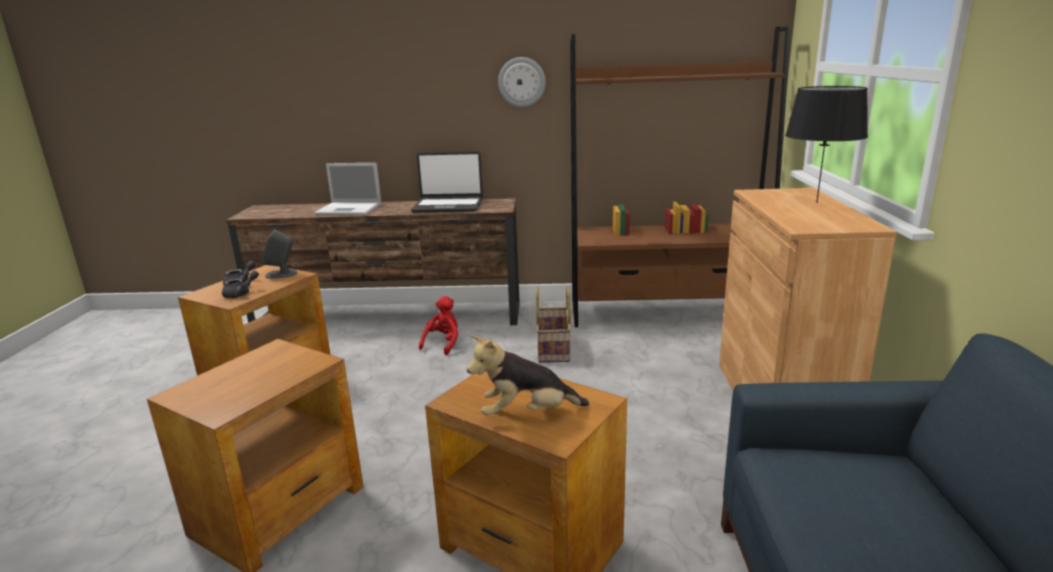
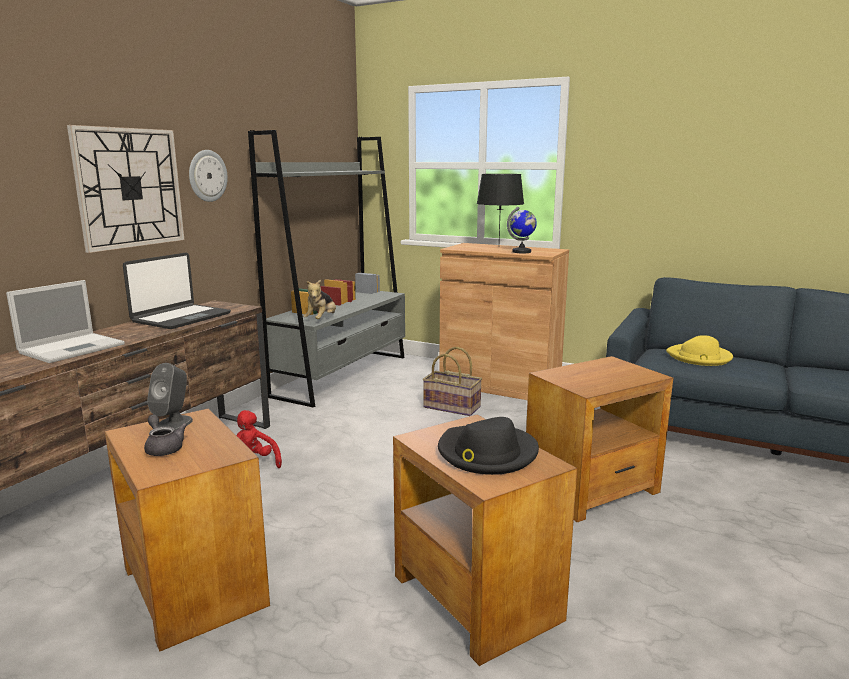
camera: 65 degrees left, 5 degrees down
grey teapot [222,270,259,298] -> none
plush toy [467,335,589,415] -> plush toy moved to [303,279,336,319]
basket [536,286,571,363] -> basket moved to [423,346,482,416]
brown bookcase [570,26,791,327] -> grey bookcase [248,130,405,408]
none -> wall clock [67,125,184,253]
none -> black hat [438,417,539,475]
none -> globe [507,207,537,253]
none -> yellow hat [666,335,733,366]

